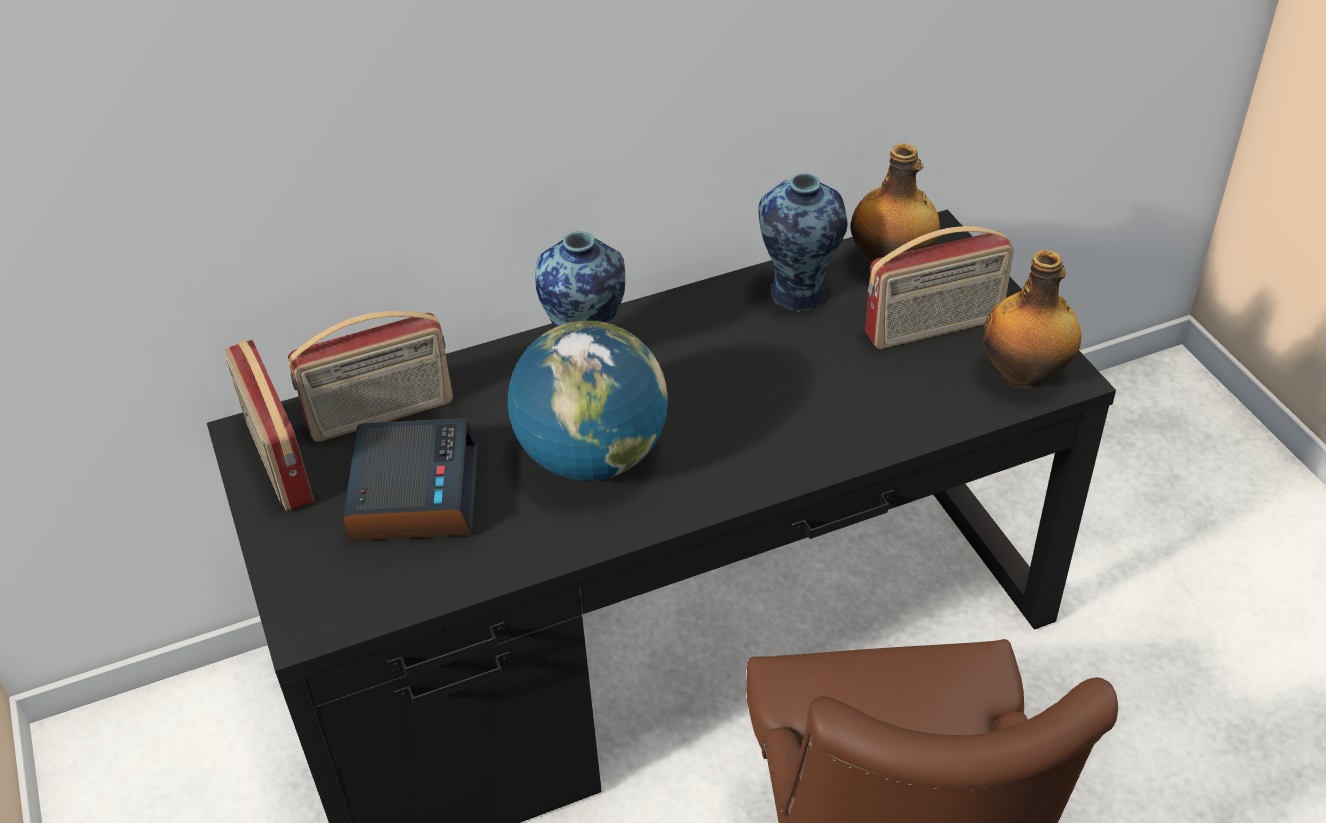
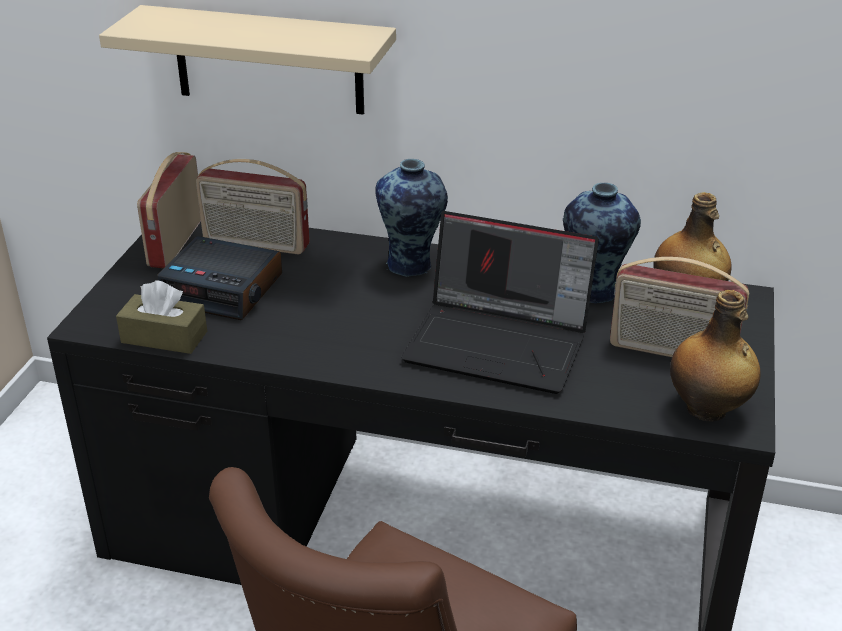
camera: 35 degrees right, 10 degrees down
alarm clock [343,418,479,541] -> alarm clock turned 75 degrees clockwise [157,236,282,320]
globe [508,321,668,481] -> none
none -> beige shelf [99,5,396,115]
none -> brown tissue box [116,280,207,354]
none -> laptop [401,211,599,394]

